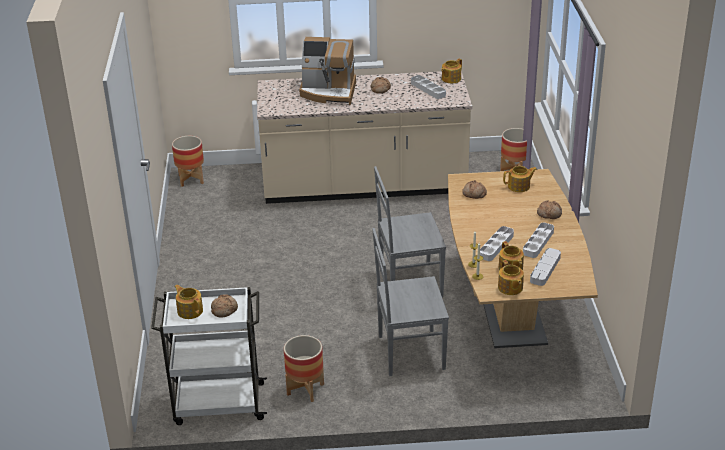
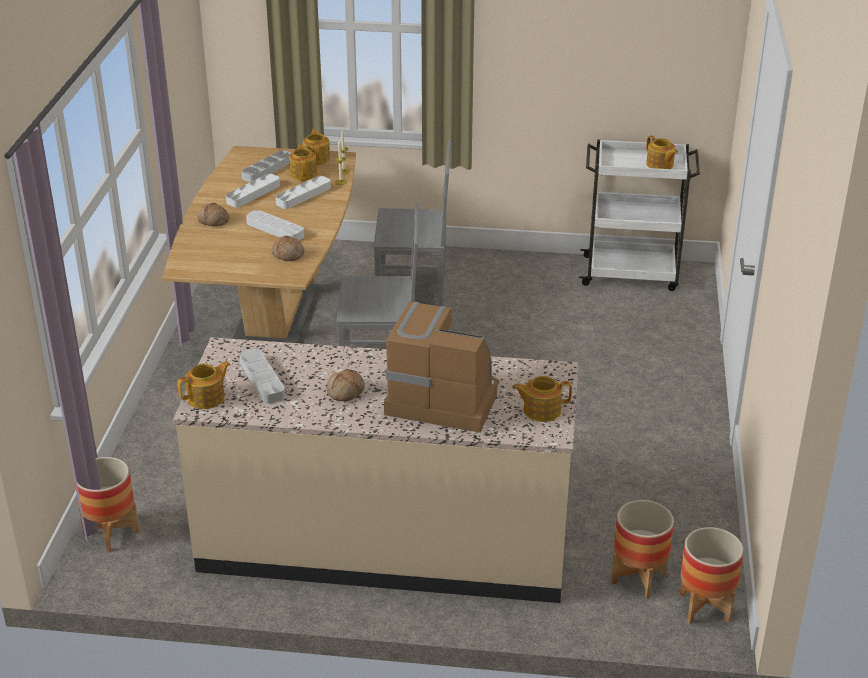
camera: 170 degrees left, 0 degrees up
bread [211,294,238,318] -> none
planter [284,335,324,402] -> planter moved to [611,500,674,599]
teapot [503,166,537,192] -> teapot moved to [512,376,572,422]
none -> white tray [246,210,304,240]

